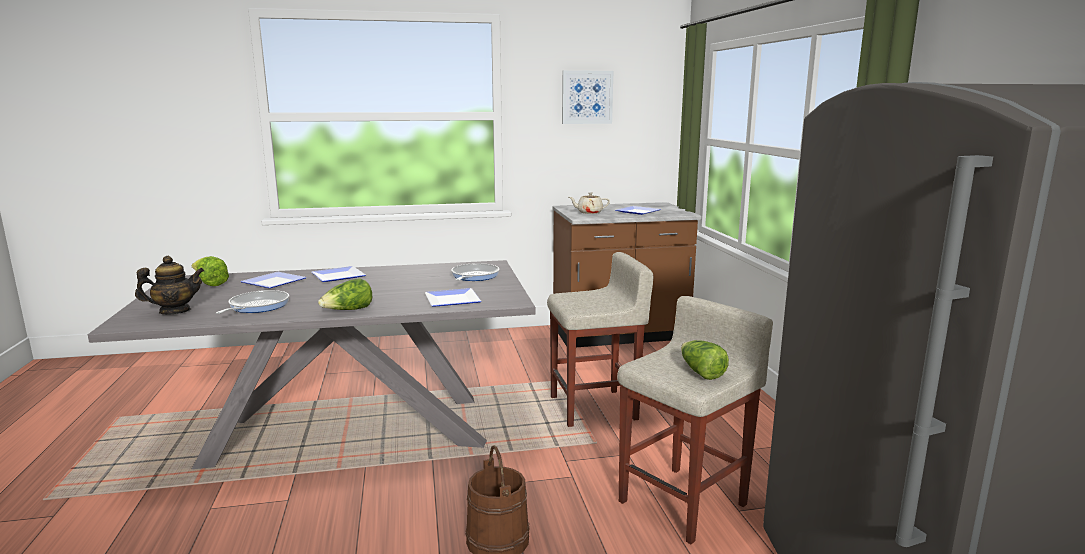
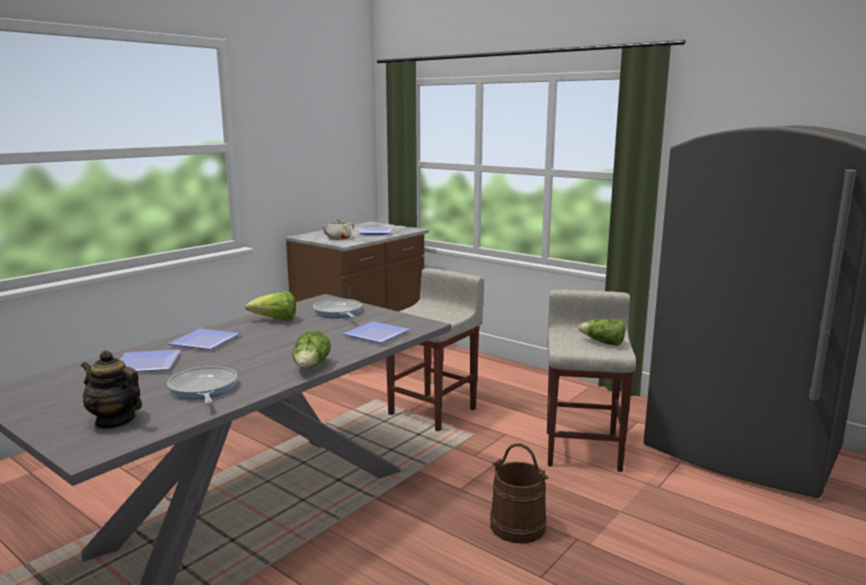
camera: 40 degrees left, 0 degrees up
teapot [135,256,204,314] -> teapot turned 90 degrees counterclockwise [81,350,142,429]
lettuce [191,256,229,286] -> lettuce moved to [245,291,296,321]
picture [562,70,613,124] -> none

